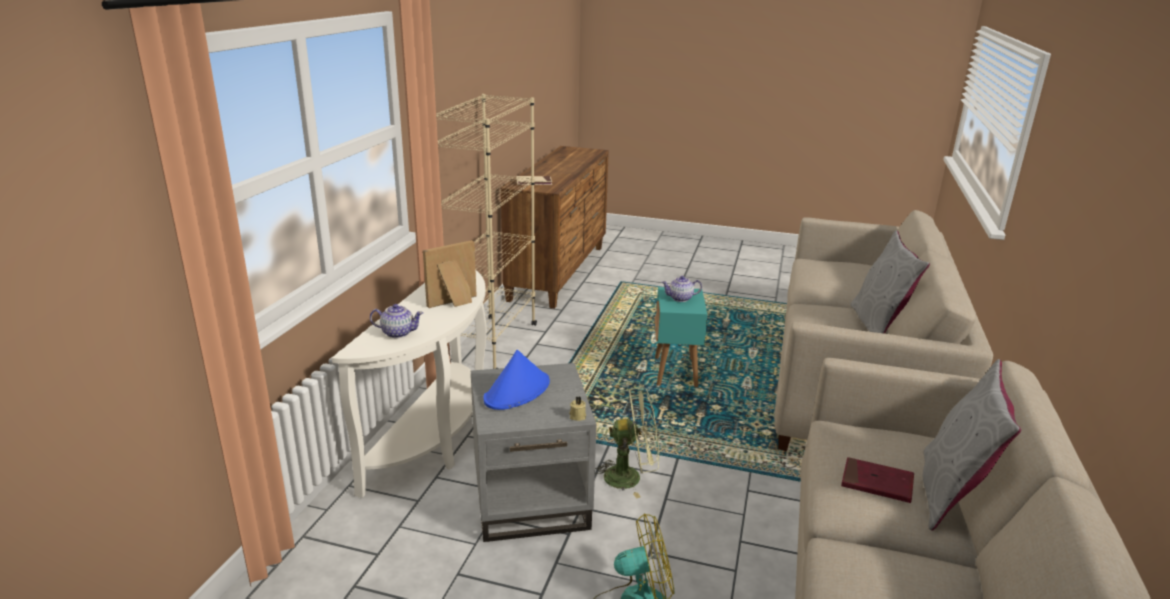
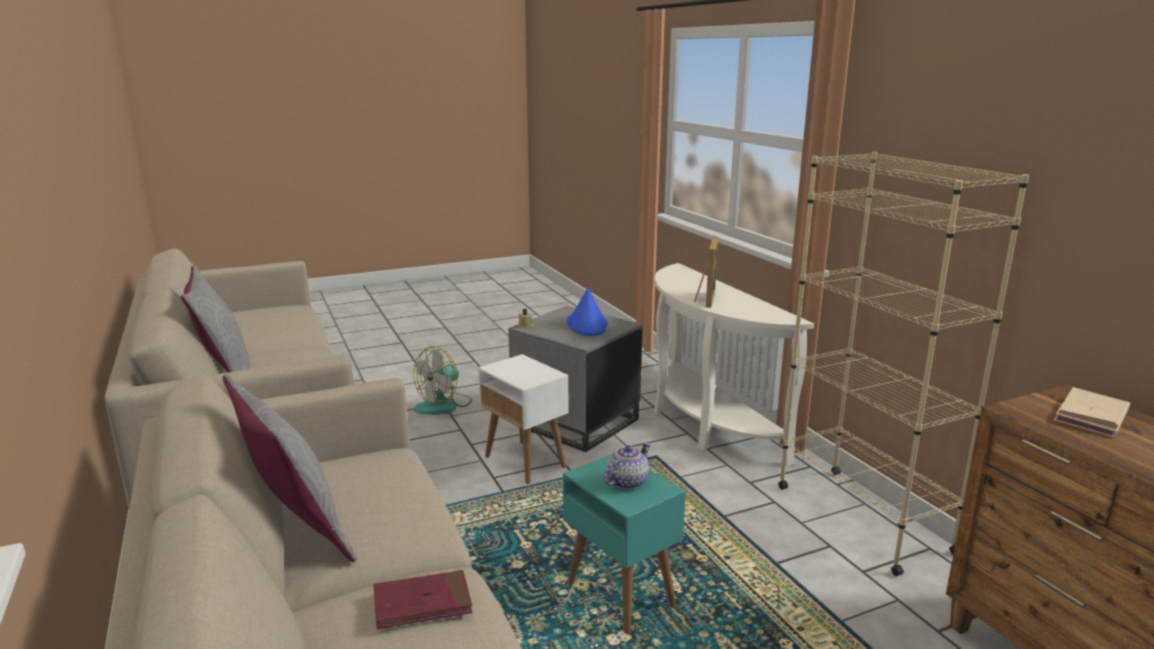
camera: 140 degrees right, 5 degrees down
teapot [370,304,423,338] -> none
green fan [595,388,659,498] -> white side table [478,354,568,484]
red book [841,457,914,503] -> red book moved to [373,570,472,629]

